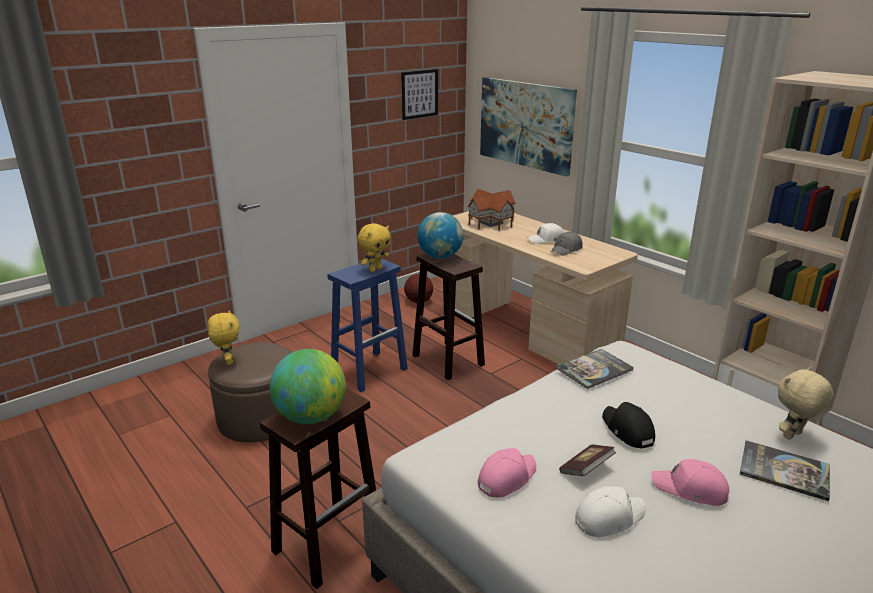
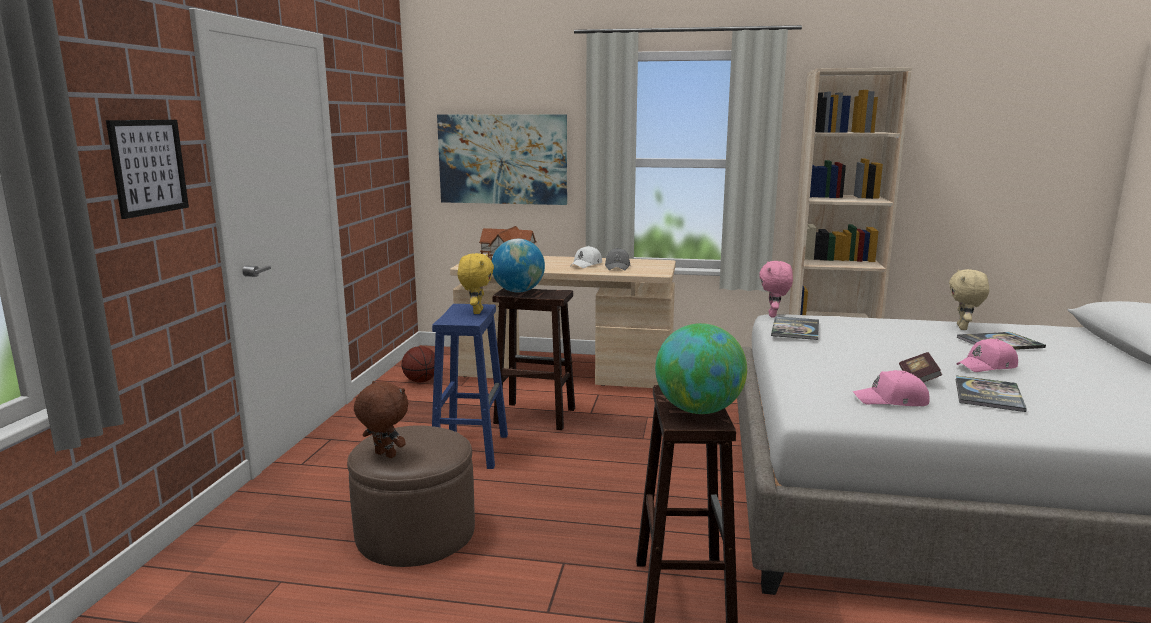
camera: 40 degrees left, 10 degrees down
yellow plush toy [207,310,240,365] -> brown plush toy [354,381,408,458]
picture [401,69,438,120] -> picture moved to [106,120,189,219]
pink cap [478,448,536,497] -> pink cap turned 90 degrees counterclockwise [853,370,930,406]
white cap [575,486,646,537] -> book [956,376,1027,412]
black cap [602,402,655,449] -> none
none -> pink plush toy [759,261,793,318]

